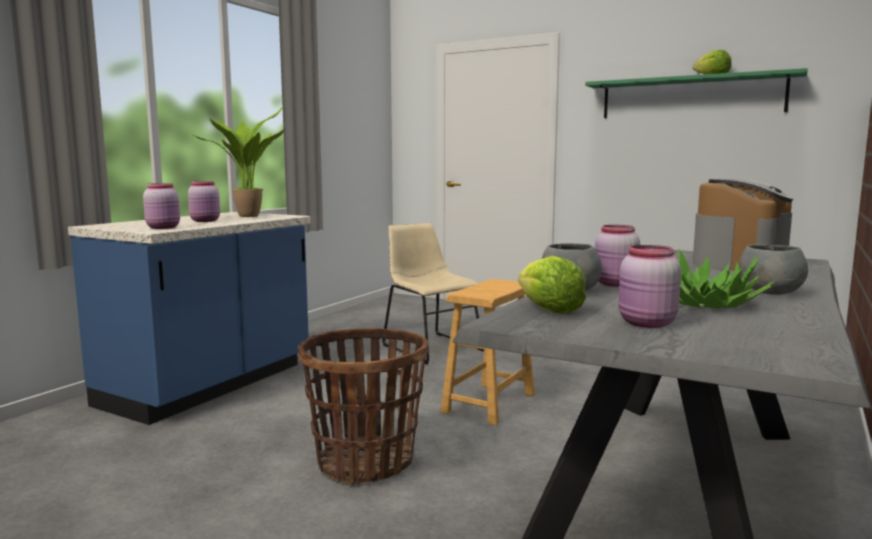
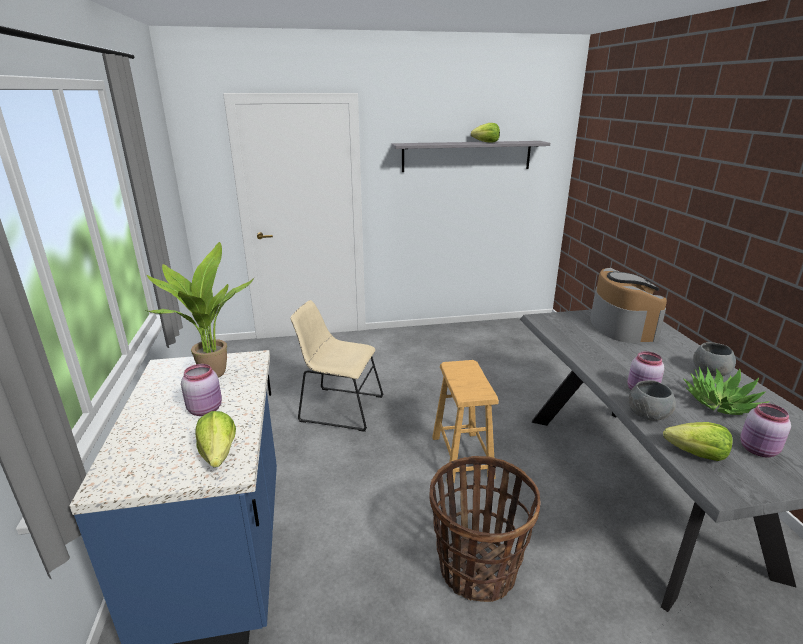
camera: 40 degrees left, 15 degrees up
pink jar [143,183,180,229] -> lettuce [196,411,236,467]
green shelf [585,68,808,118] -> grey shelf [391,141,550,172]

